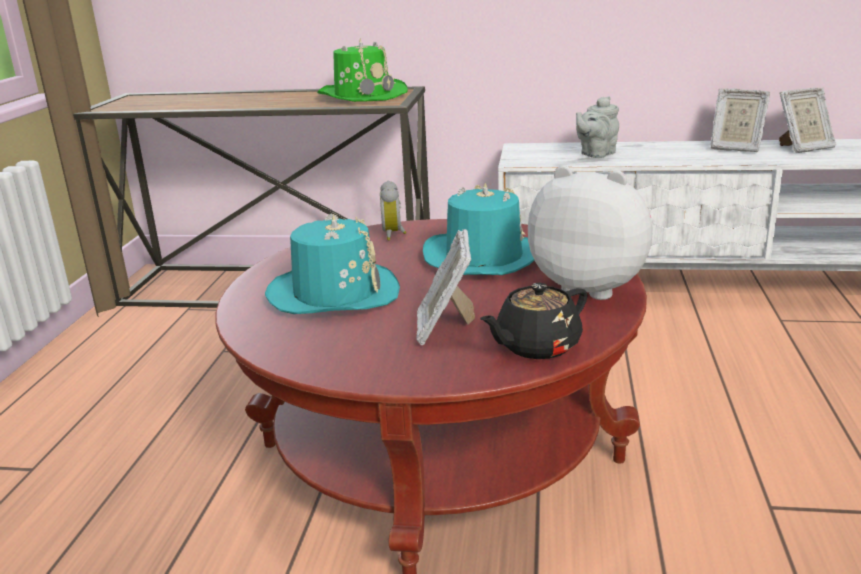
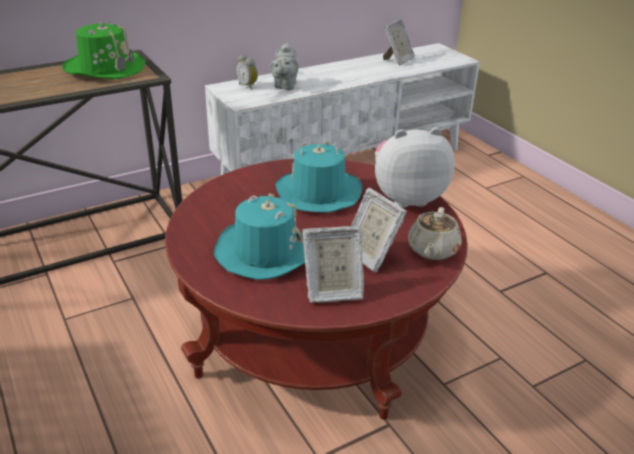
camera: 40 degrees left, 10 degrees up
alarm clock [380,181,406,240] -> alarm clock moved to [236,54,258,90]
black teapot [480,283,588,359] -> beige teapot [408,207,462,260]
picture frame [710,88,770,152] -> picture frame moved to [302,226,364,303]

